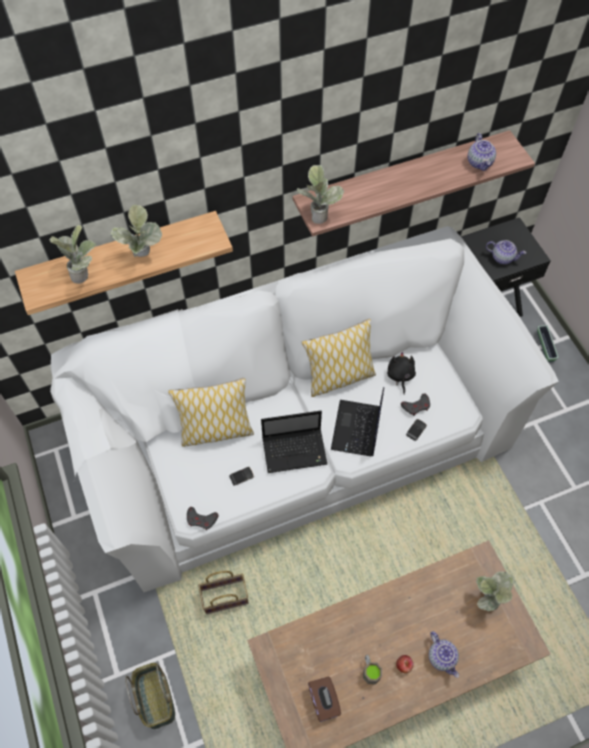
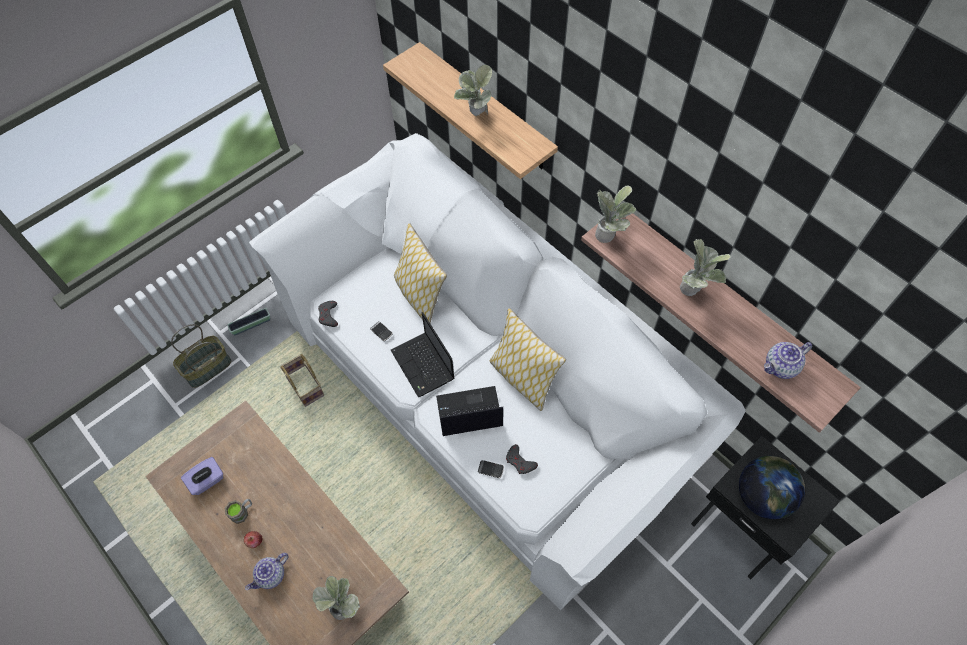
camera: 70 degrees right, 0 degrees up
potted plant [50,225,96,284] -> potted plant moved to [680,239,731,296]
brown tissue box [308,677,341,722] -> purple tissue box [181,457,223,495]
black plush toy [387,352,416,394] -> none
teapot [486,240,526,264] -> globe [739,456,805,519]
planter [537,325,558,362] -> planter moved to [227,308,270,335]

